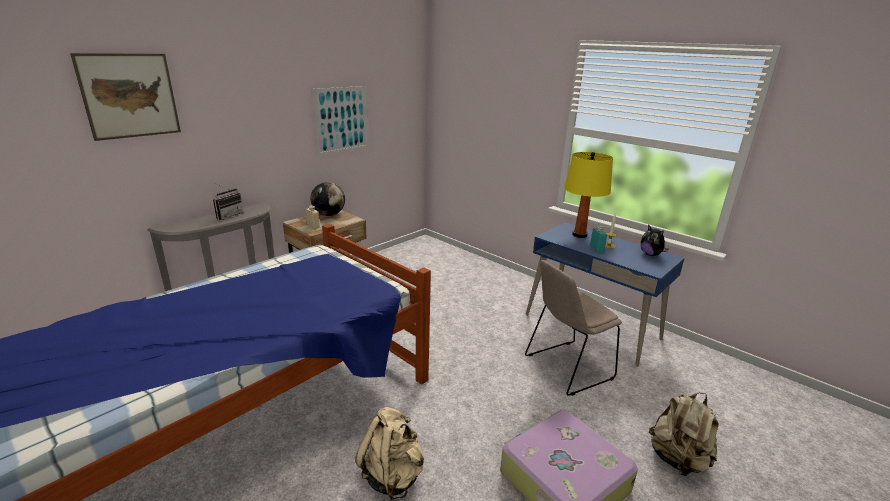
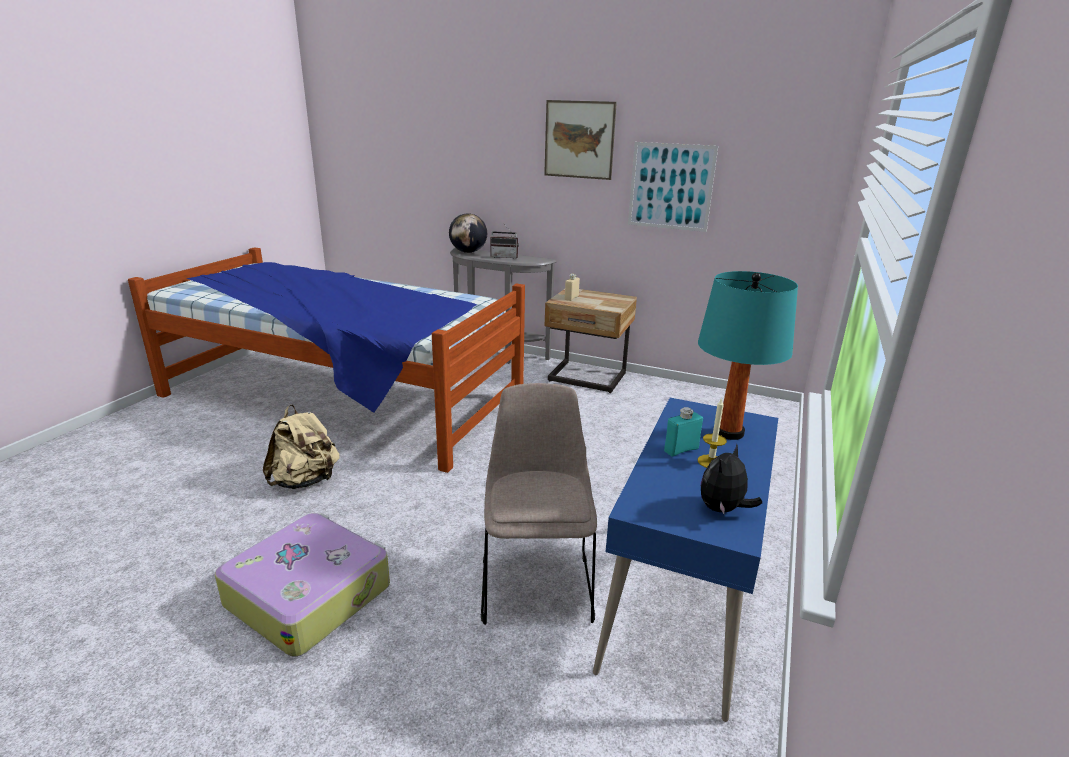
camera: 70 degrees right, 0 degrees up
picture [70,53,181,141] -> picture moved to [544,100,617,180]
globe [311,182,345,216] -> globe moved to [449,213,487,253]
beige chair [525,260,622,396] -> beige chair turned 45 degrees clockwise [481,383,597,625]
yellow table lamp [564,152,613,238] -> turquoise table lamp [698,271,798,440]
beige backpack [649,392,719,476] -> none

